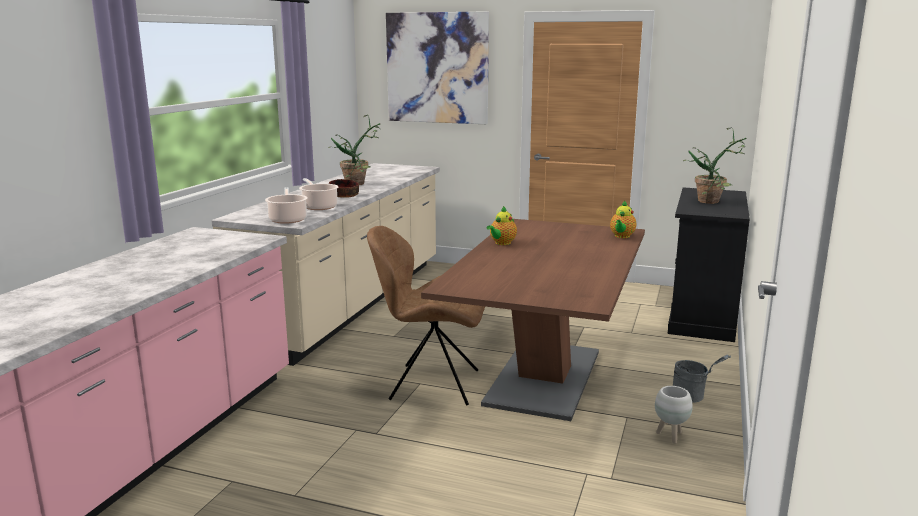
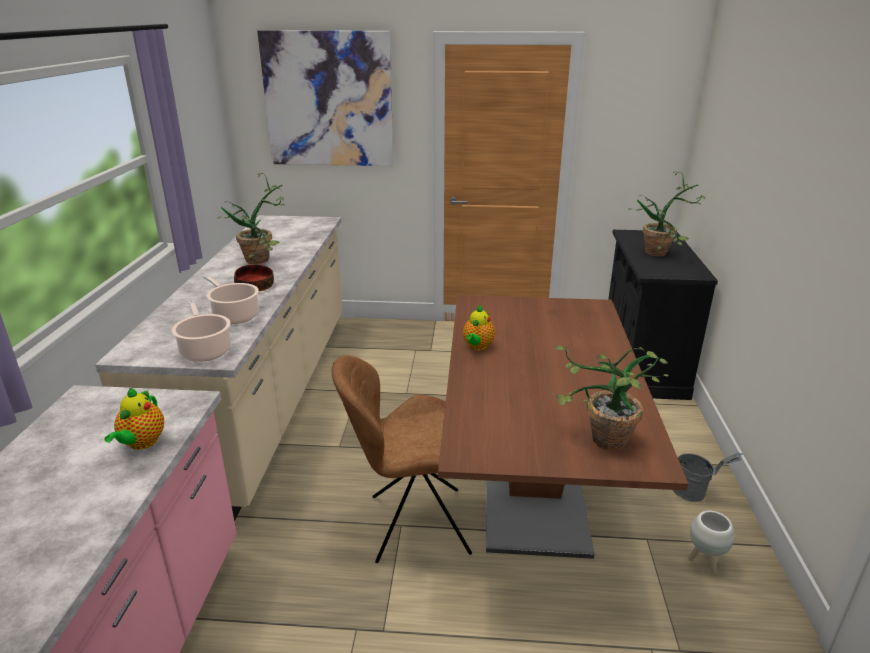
camera: 15 degrees left, 10 degrees up
teapot [610,200,636,238] -> teapot moved to [105,388,164,450]
none -> potted plant [555,346,669,451]

